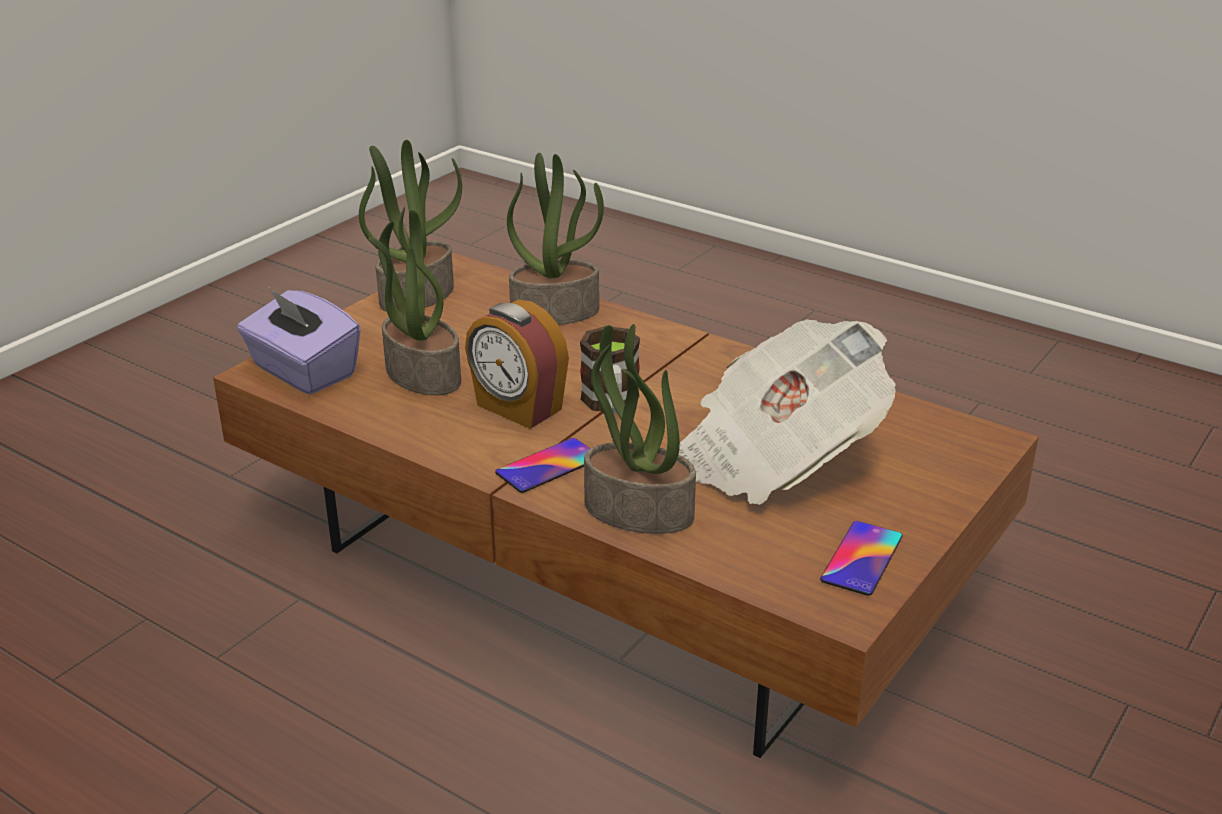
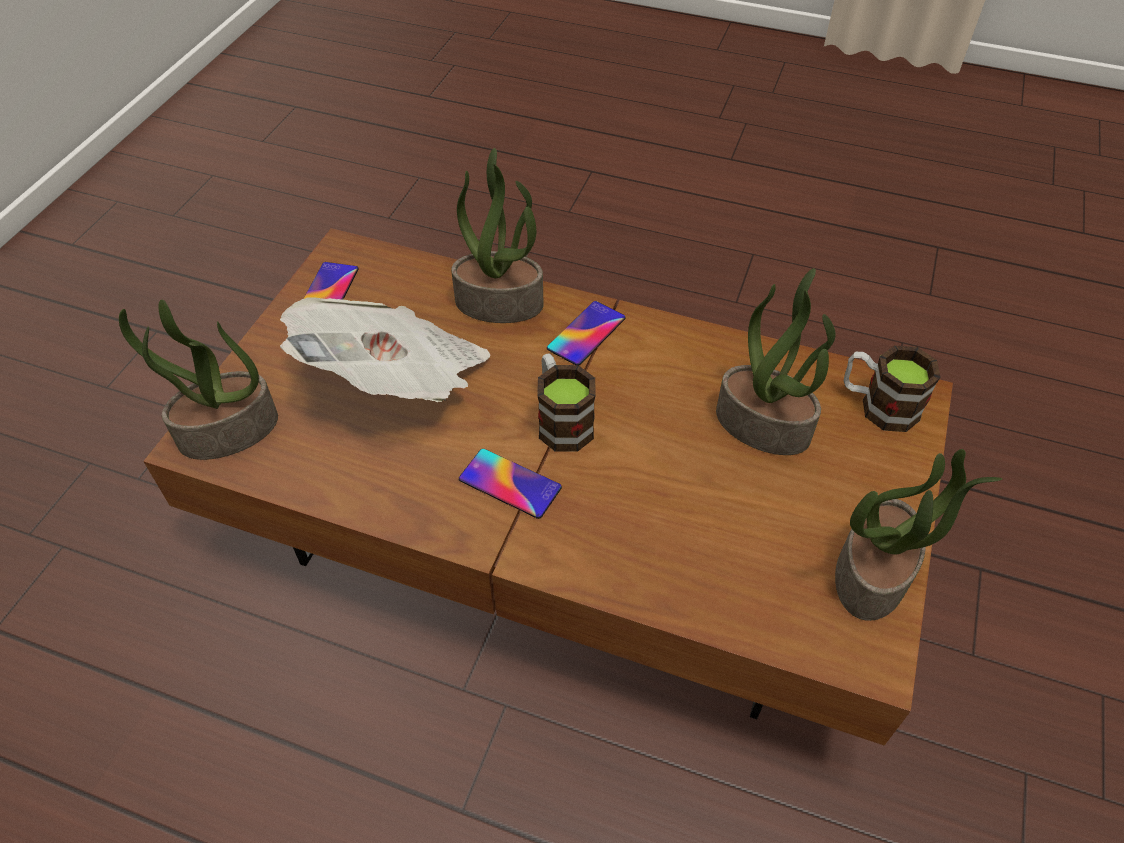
camera: 165 degrees right, 20 degrees up
purple tissue box [237,288,361,395] -> mug [844,346,941,432]
alarm clock [465,300,569,429] -> none
potted plant [507,153,604,325] -> potted plant moved to [119,299,278,460]
none -> phone [459,449,562,519]

